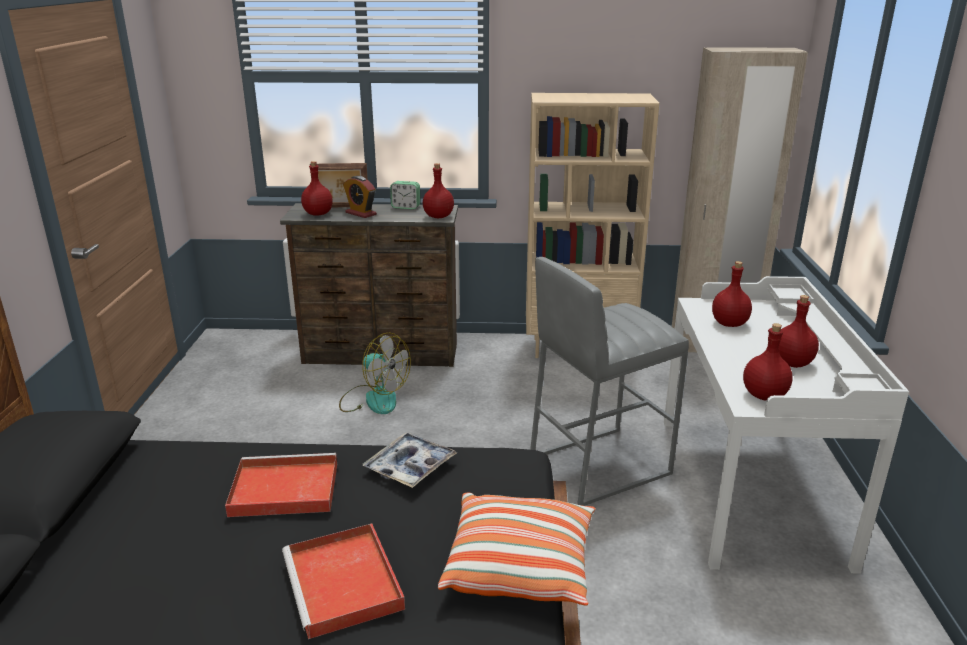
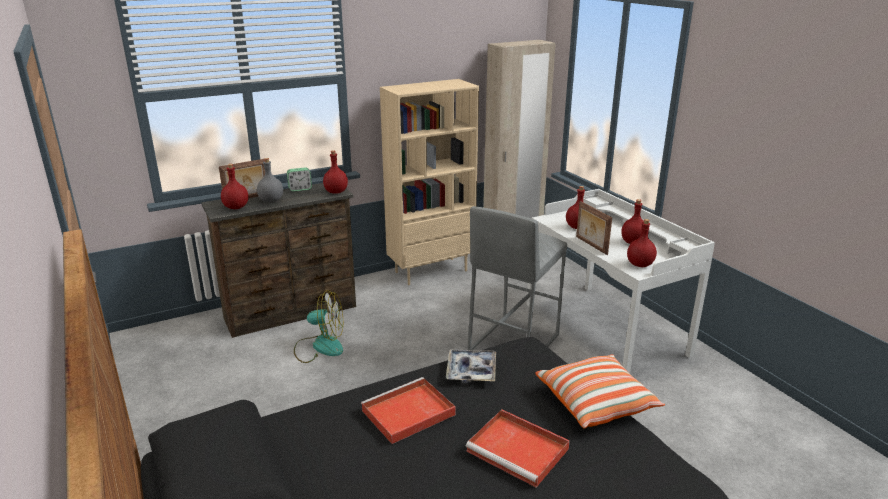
camera: 30 degrees left, 0 degrees up
alarm clock [343,176,377,218] -> grey bottle [257,158,283,203]
none -> picture frame [576,201,612,255]

